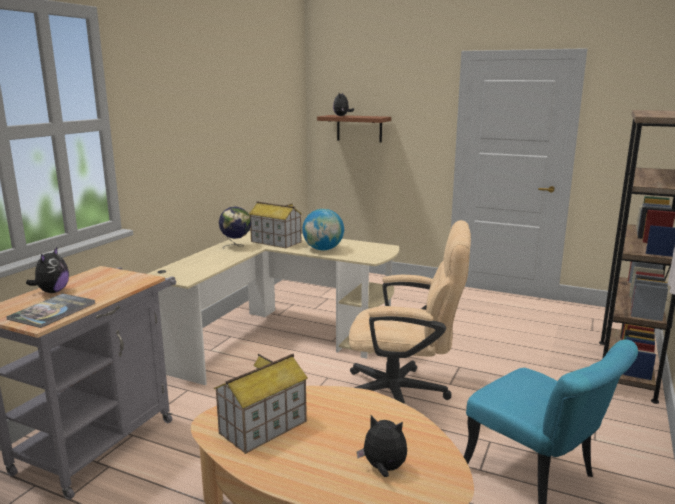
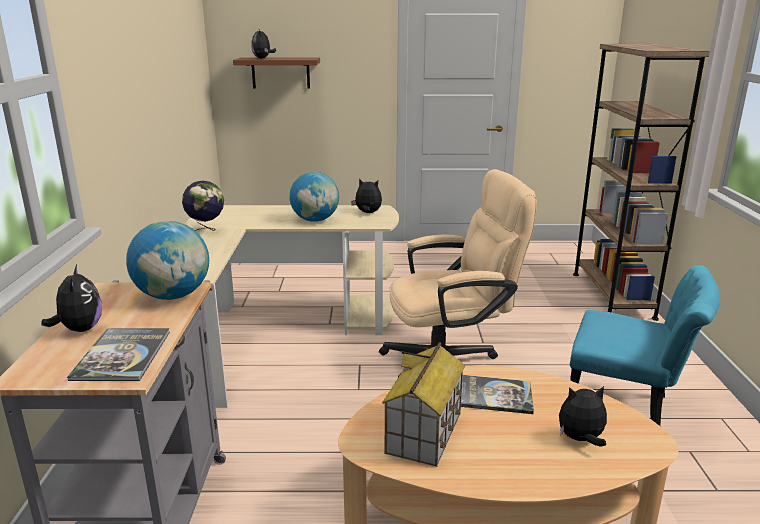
camera: 25 degrees left, 5 degrees up
toy house [249,201,302,248] -> none
none -> globe [126,221,209,300]
none -> plush toy [351,178,382,213]
none -> book [461,375,534,414]

